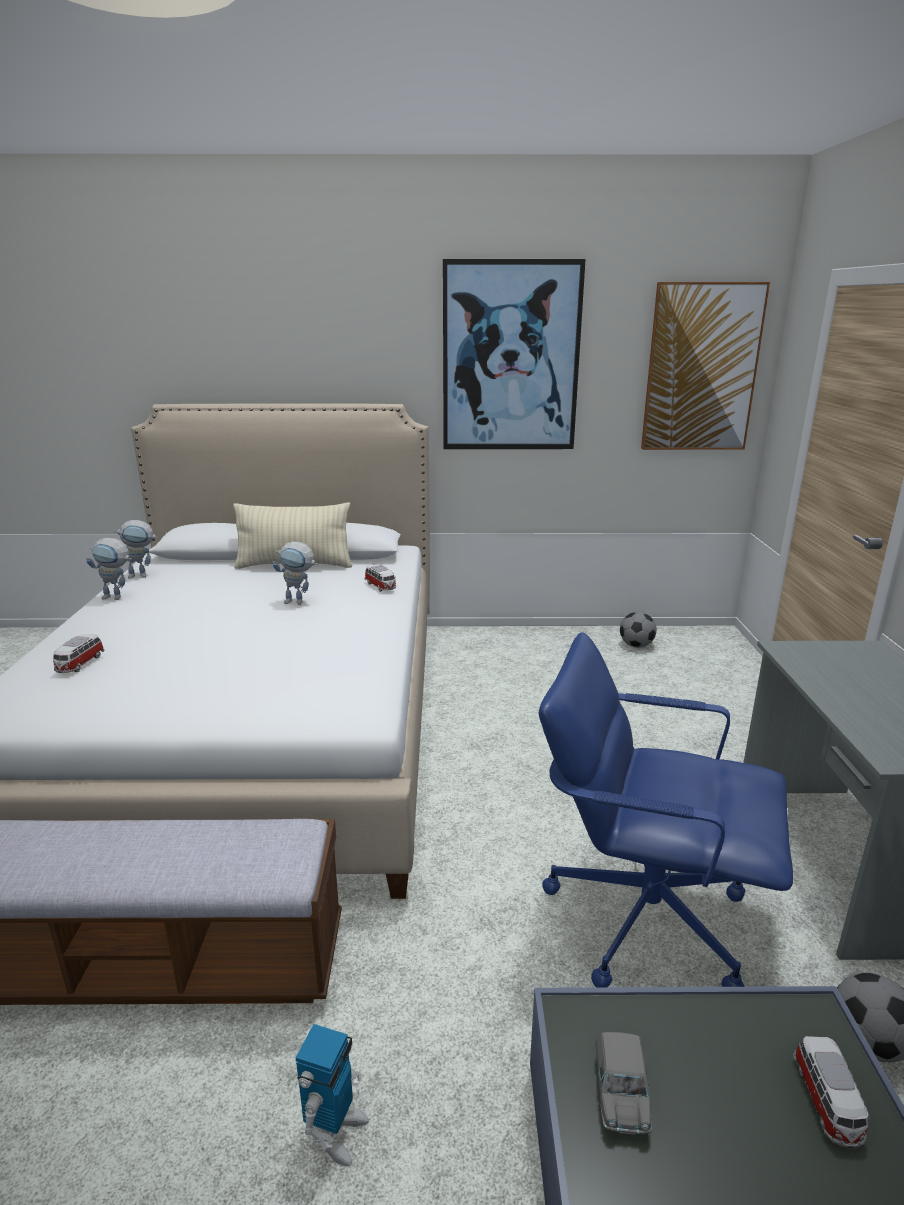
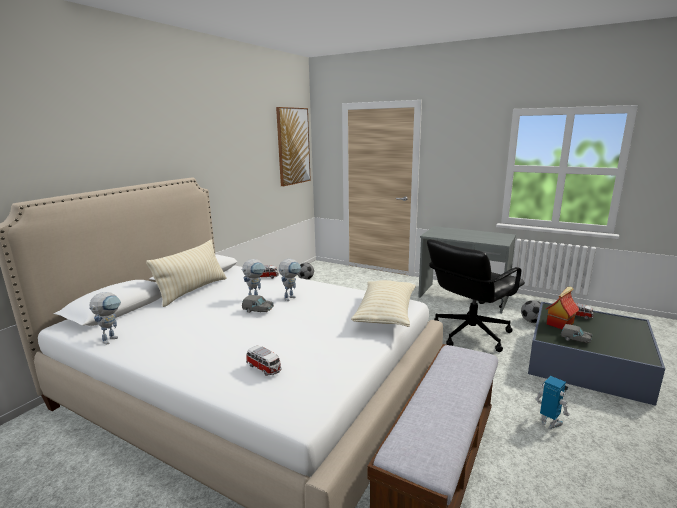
camera: 60 degrees left, 5 degrees down
toy robot [86,538,132,600] -> toy robot moved to [279,259,301,301]
picture [443,259,586,449] -> none
blue office chair [538,632,793,987] -> black office chair [427,240,525,352]
none -> grey toy car [242,295,274,313]
none -> beige pillow [351,280,415,327]
none -> toy house [546,286,579,329]

